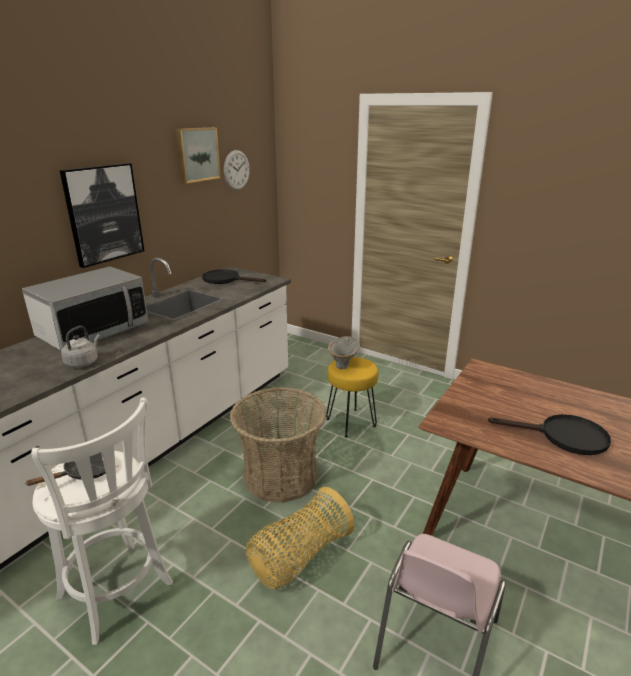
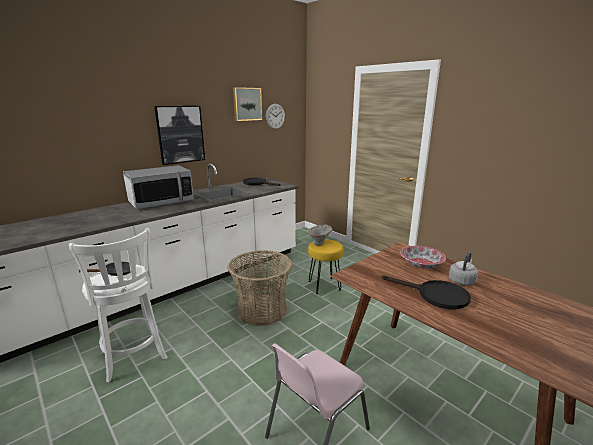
camera: 15 degrees right, 5 degrees down
grey kettle [61,326,100,368] -> grey kettle moved to [448,252,478,286]
basket [246,487,354,589] -> none
none -> bowl [400,246,446,269]

